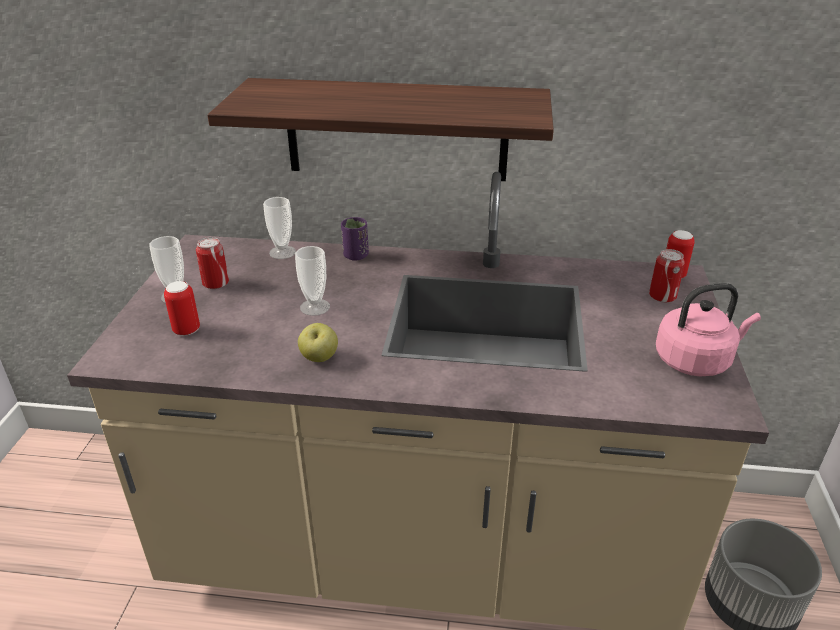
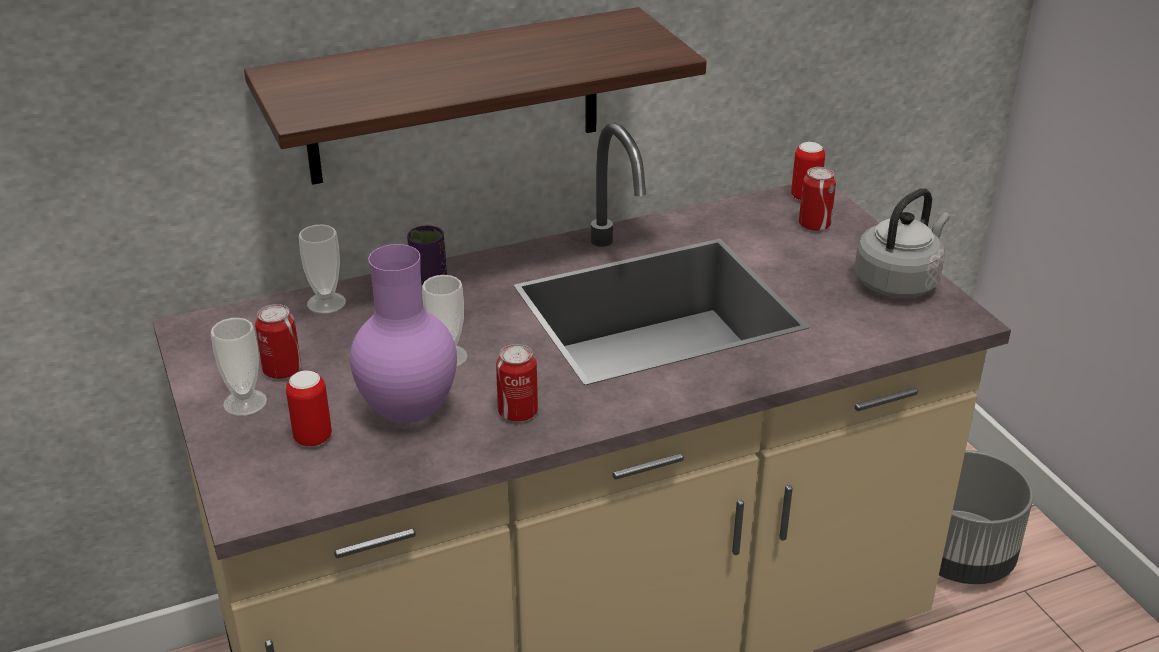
camera: 30 degrees left, 0 degrees up
apple [298,323,338,362] -> can [496,344,538,422]
pink kettle [656,283,761,376] -> grey kettle [855,188,950,298]
none -> purple vase [350,244,457,423]

